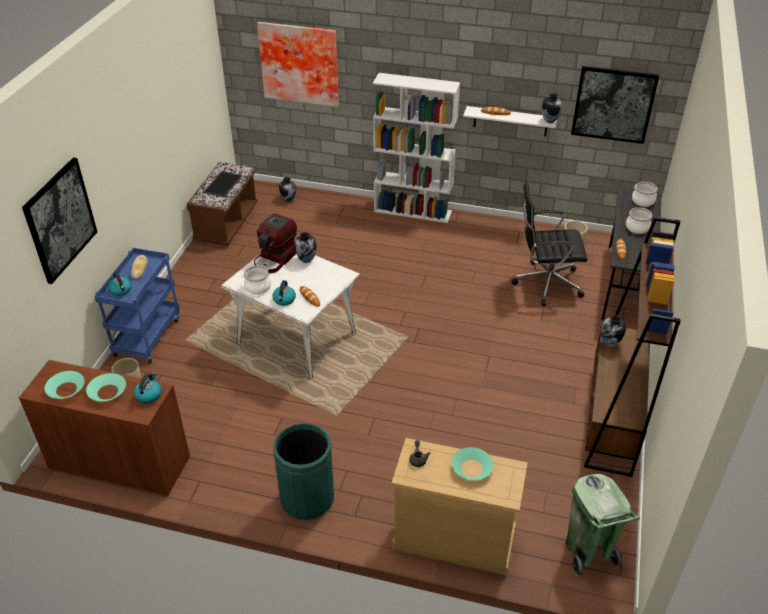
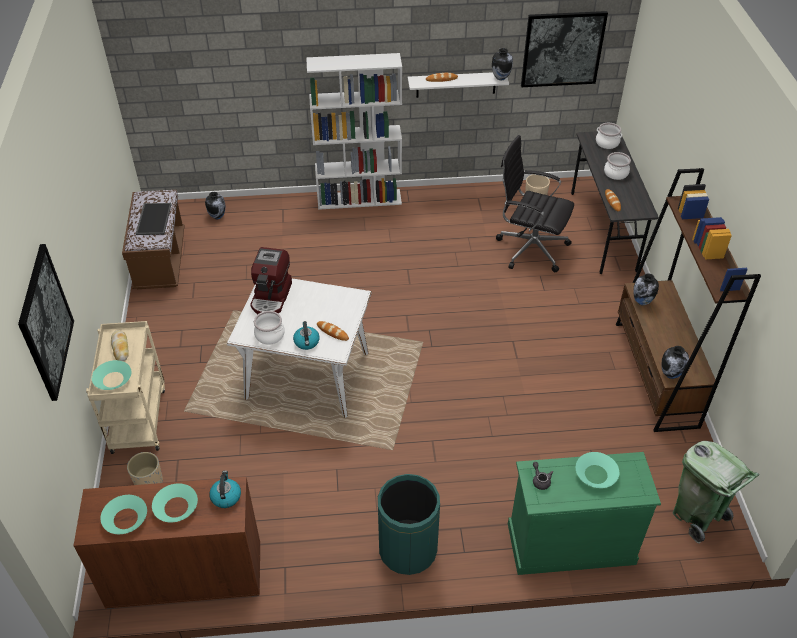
camera: 20 degrees left, 5 degrees up
blue cart [94,248,180,364] -> beige cart [86,321,165,454]
kettle [108,271,132,296] -> turquoise bowl [92,360,131,390]
picture [257,22,339,107] -> none
vase [295,232,316,263] -> vase moved to [662,346,689,379]
beige dresser [391,438,528,576] -> green dresser [508,452,661,575]
black office chair [511,181,587,306] -> black office chair turned 45 degrees clockwise [496,135,574,272]

